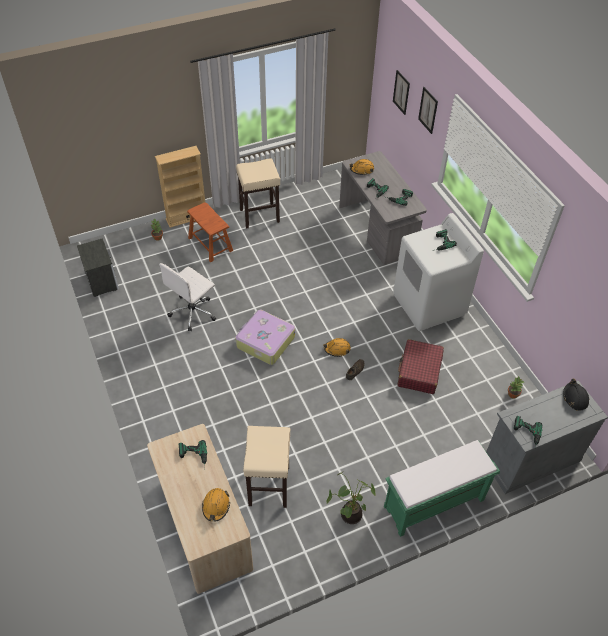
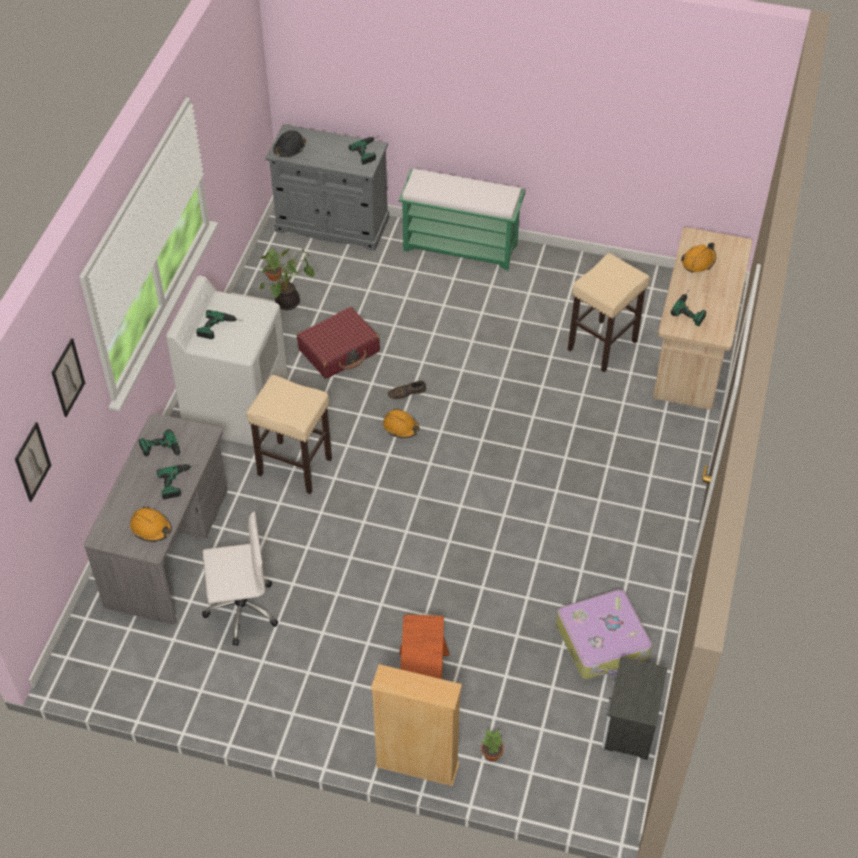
camera: 140 degrees left, 0 degrees up
white office chair [159,263,216,331] -> white office chair moved to [202,512,278,646]
beige stool [236,158,280,229] -> beige stool moved to [246,375,332,494]
suitcase [236,310,295,365] -> suitcase moved to [556,589,652,679]
potted plant [326,471,376,524] -> potted plant moved to [260,246,315,310]

